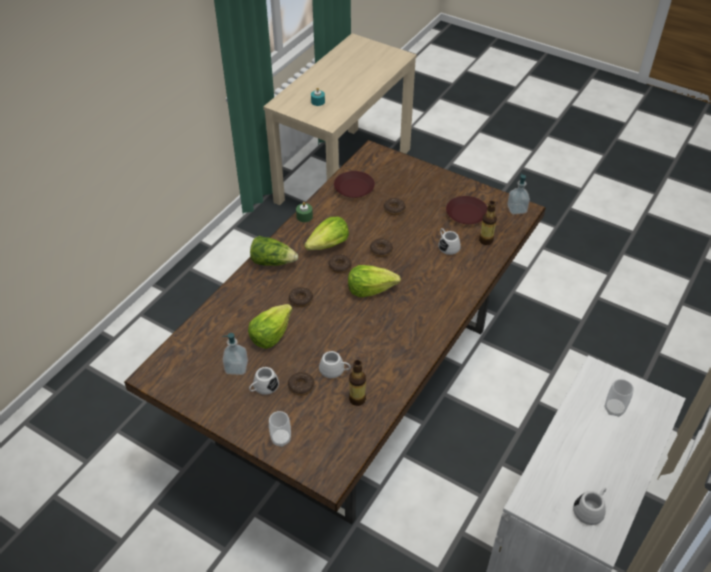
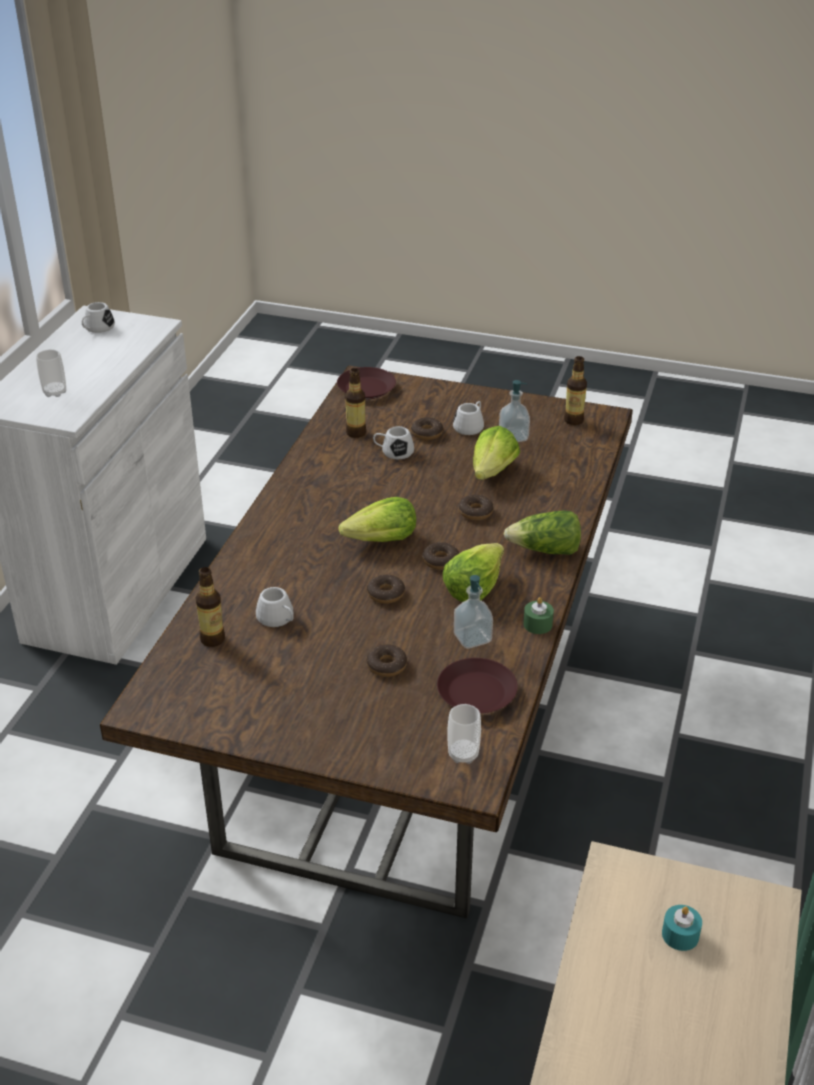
camera: 165 degrees right, 10 degrees down
cup [269,411,291,447] -> cup moved to [447,704,481,764]
brown plate [446,196,488,224] -> brown plate moved to [337,367,396,399]
soap dispenser [507,174,530,214] -> soap dispenser moved to [454,575,493,649]
none -> bottle [564,356,587,425]

